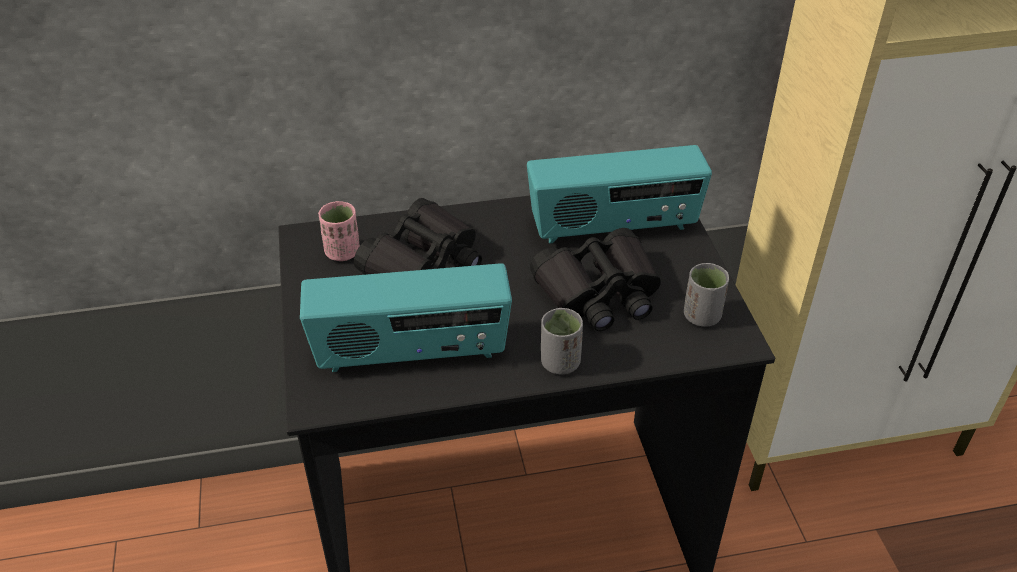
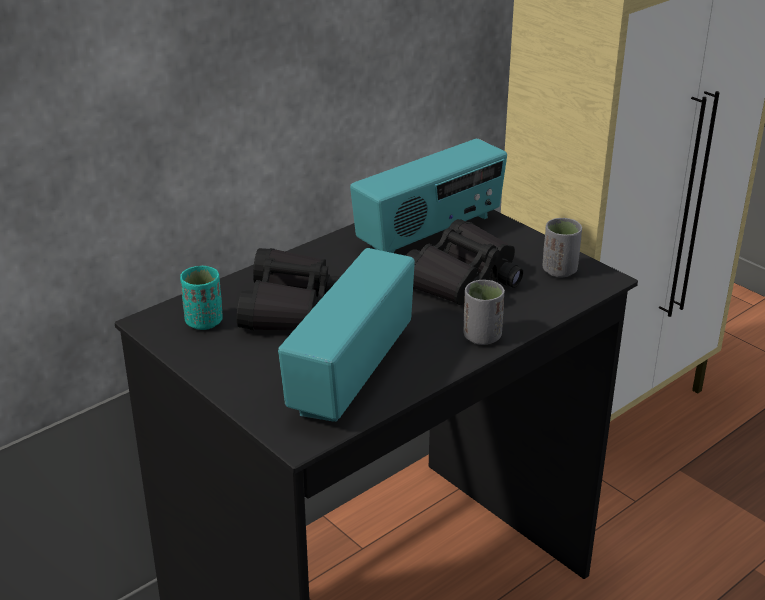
camera: 30 degrees left, 10 degrees down
radio [300,263,512,372] -> radio turned 150 degrees clockwise [278,248,415,422]
pink cup [318,201,360,261] -> turquoise cup [180,266,223,330]

